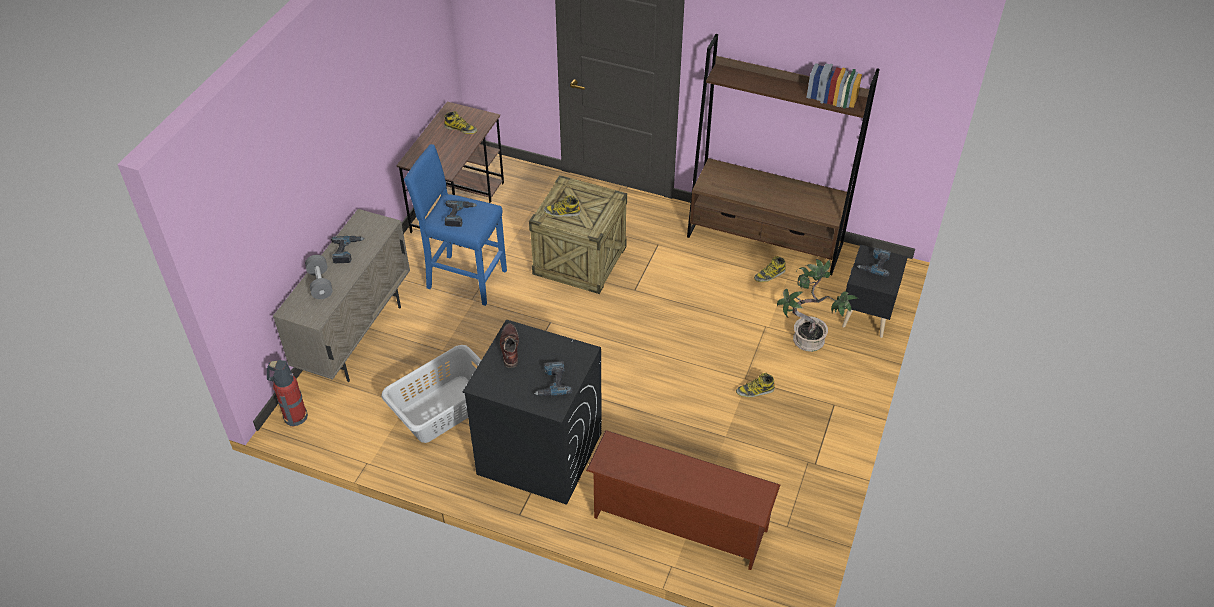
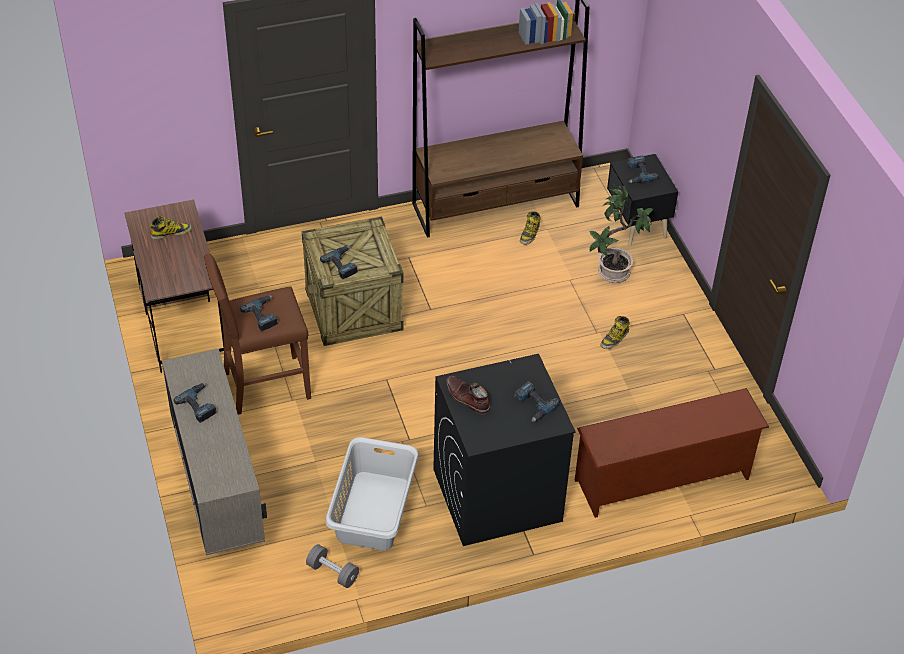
camera: 40 degrees left, 0 degrees up
fire extinguisher [267,360,308,427] -> none
grey dumbbell [305,255,333,299] -> grey dumbbell moved to [306,544,359,588]
blue stool [404,144,507,306] -> brown stool [204,253,311,415]
boot [544,195,581,217] -> power drill [320,246,358,279]

